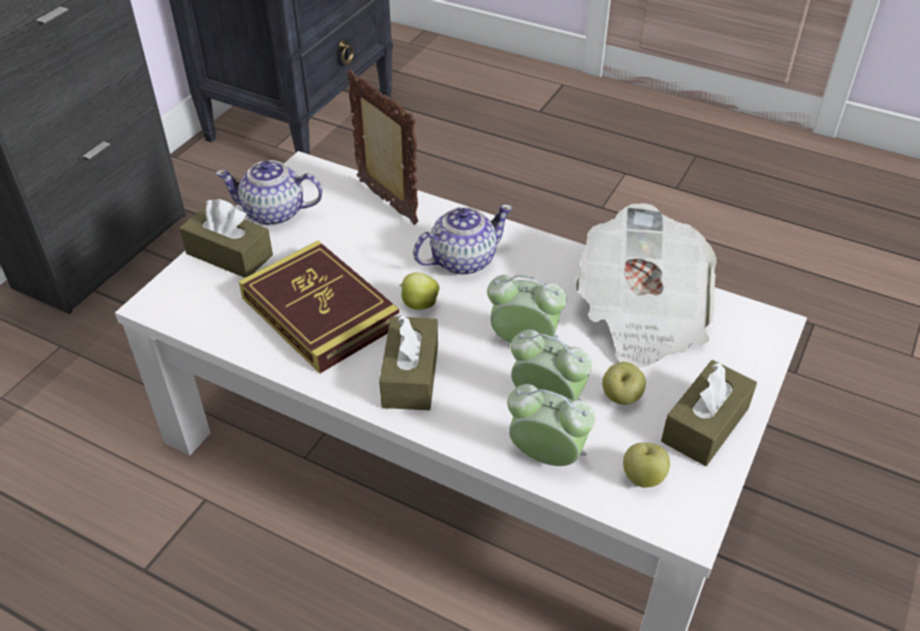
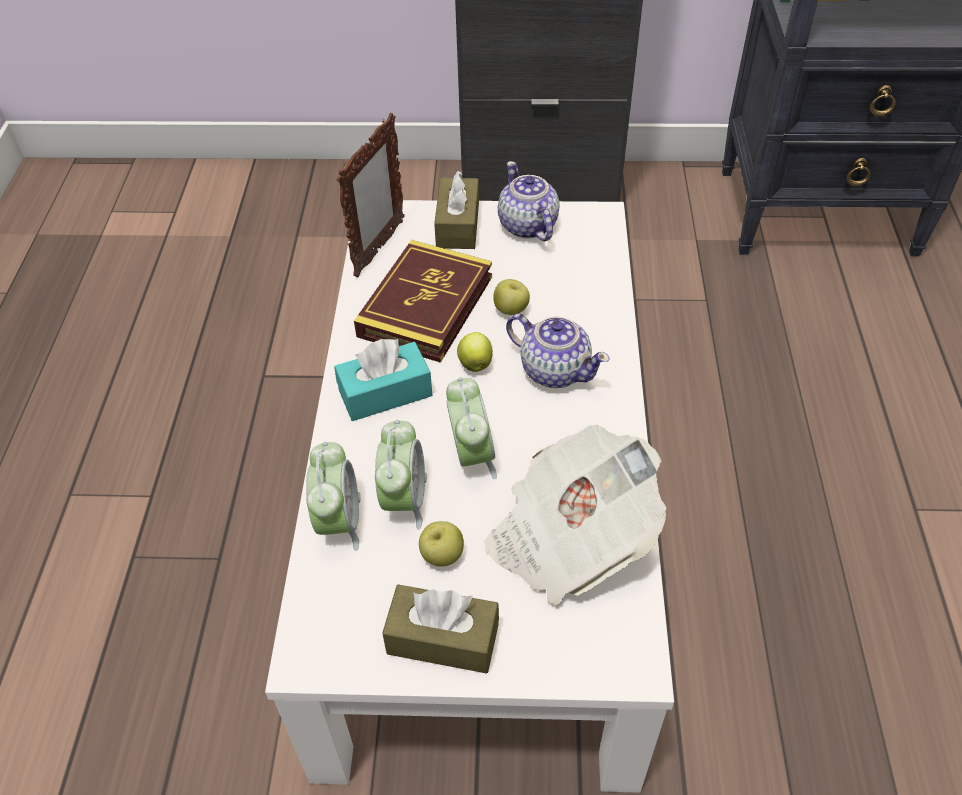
camera: 65 degrees right, 5 degrees up
picture frame [347,69,418,225] -> picture frame moved to [337,113,405,277]
brown tissue box [379,315,438,410] -> turquoise tissue box [334,339,432,421]
apple [623,443,670,488] -> apple moved to [493,279,530,315]

